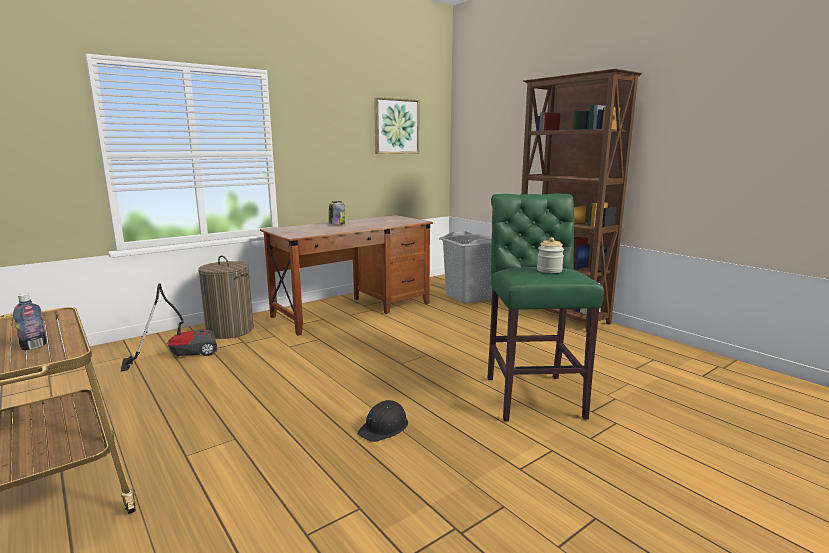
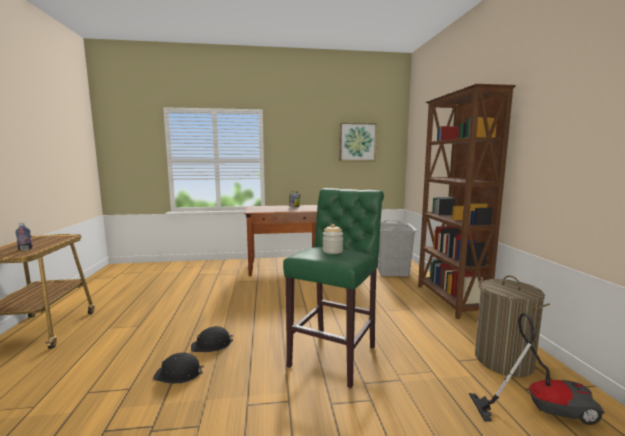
camera: 30 degrees right, 5 degrees down
vacuum cleaner [121,283,217,372] -> vacuum cleaner moved to [469,313,604,425]
laundry basket [198,256,254,339] -> laundry basket moved to [475,275,550,377]
none -> black hard hat [153,353,204,384]

